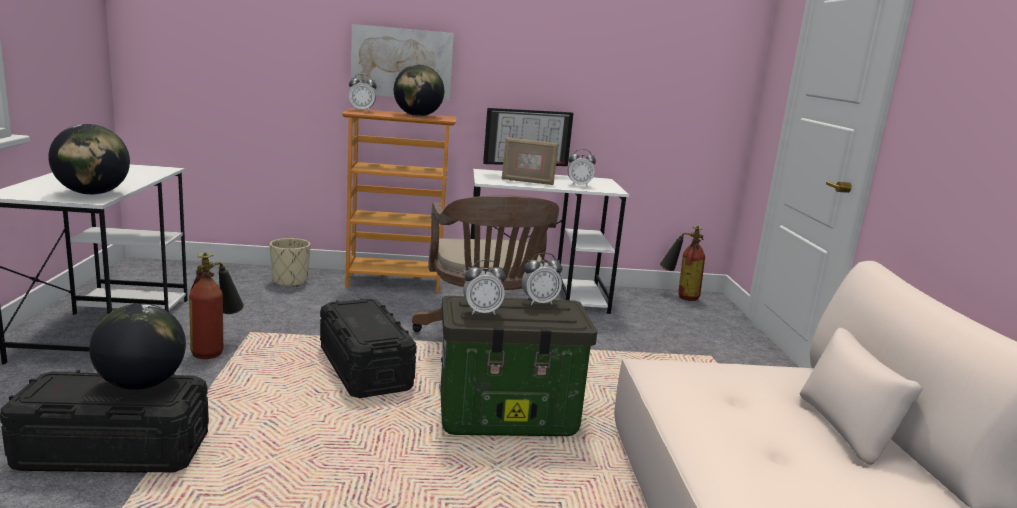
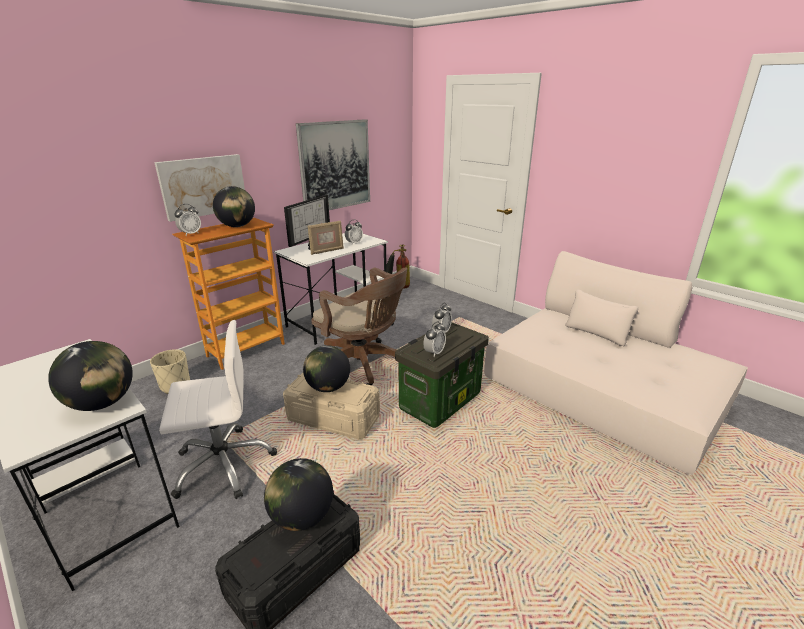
camera: 40 degrees left, 10 degrees up
fire extinguisher [189,253,244,359] -> white office chair [159,320,277,499]
black storage box [320,298,416,398] -> beige storage box [283,373,380,439]
none -> picture [296,119,370,210]
none -> globe [303,345,350,392]

